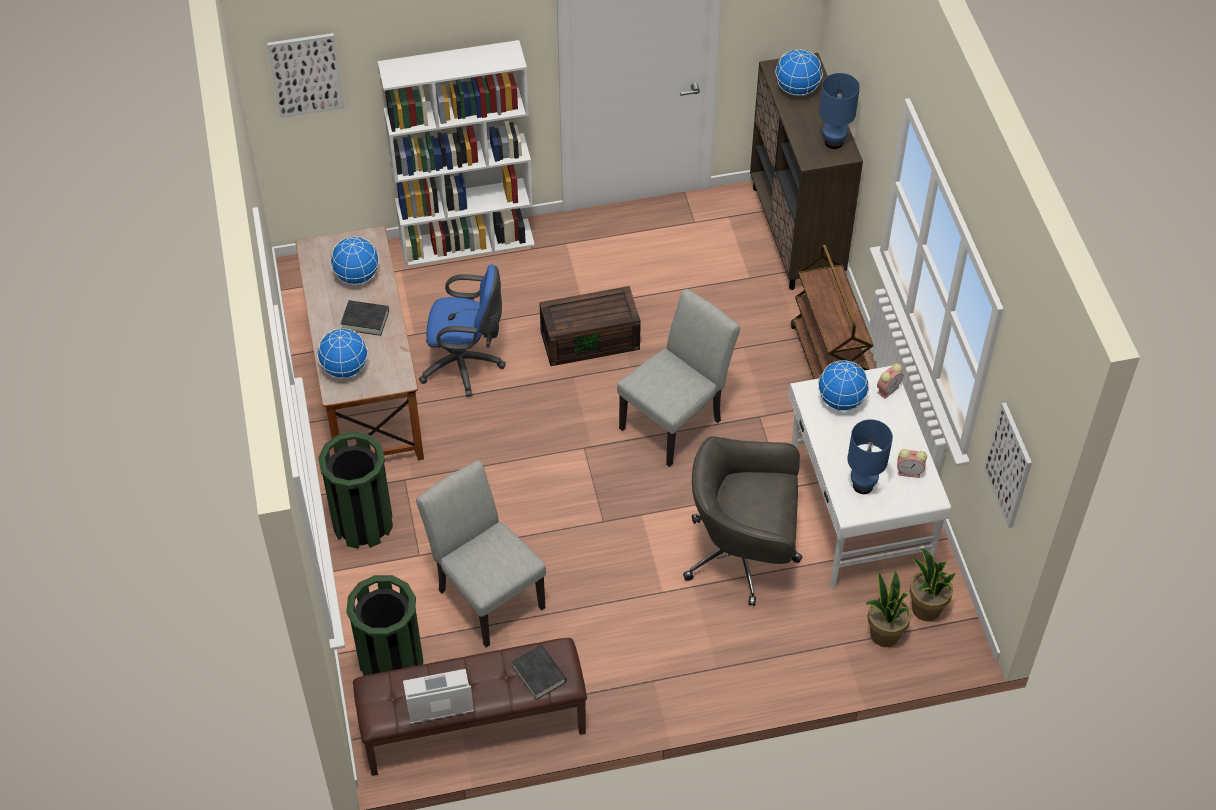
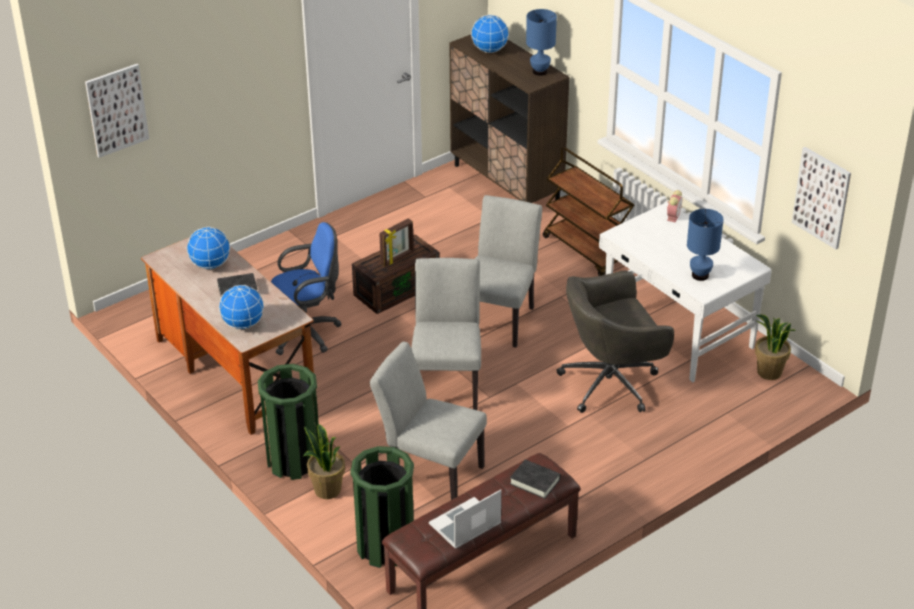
camera: 25 degrees left, 15 degrees down
white bookcase [378,40,535,267] -> none
globe [818,360,869,411] -> none
potted plant [866,571,911,647] -> potted plant moved to [303,424,345,499]
alarm clock [897,449,927,478] -> none
none -> picture frame [379,219,414,266]
none -> grey chair [411,258,481,410]

